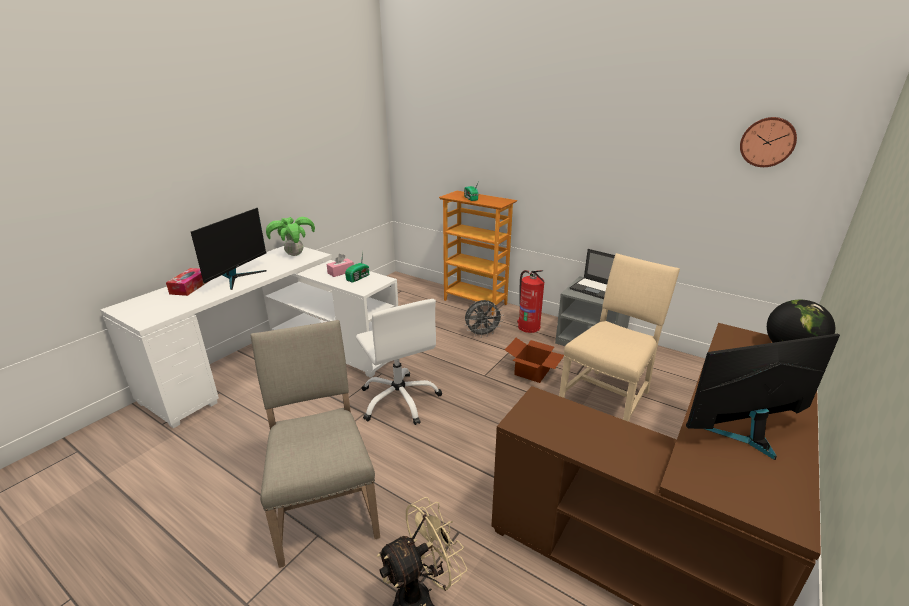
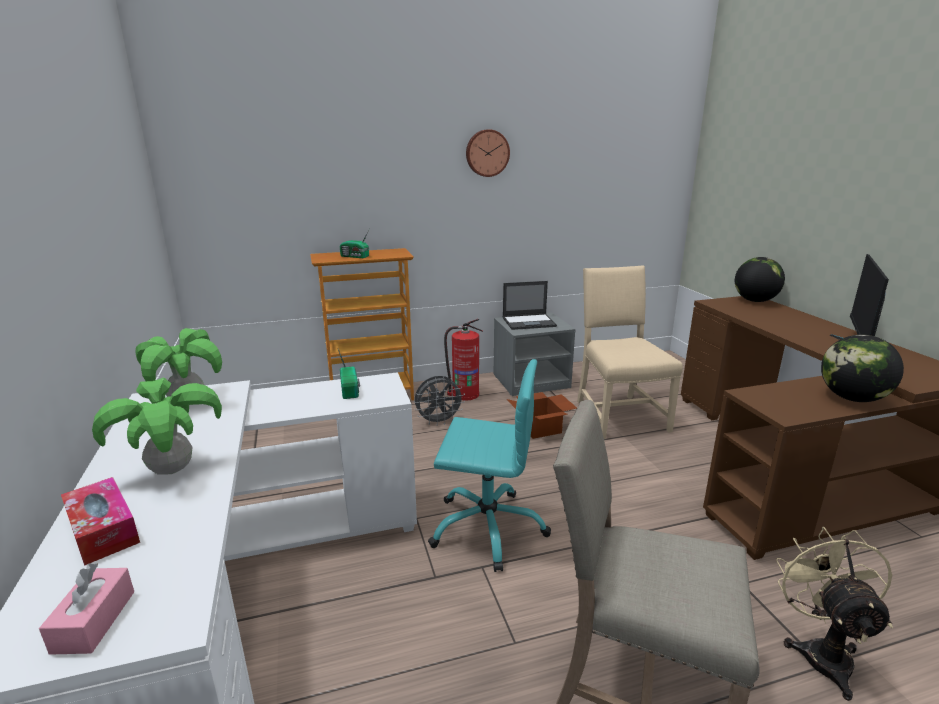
camera: 50 degrees left, 5 degrees down
monitor [191,208,266,290] -> potted plant [92,377,222,475]
pink tissue box [327,254,354,277] -> pink tissue box moved to [39,563,134,655]
white office chair [356,299,442,425] -> turquoise office chair [428,359,551,572]
grey fan [465,300,503,337] -> grey fan turned 45 degrees clockwise [414,376,465,425]
wall clock [740,117,797,167] -> wall clock moved to [466,129,510,177]
none -> globe [821,335,904,402]

